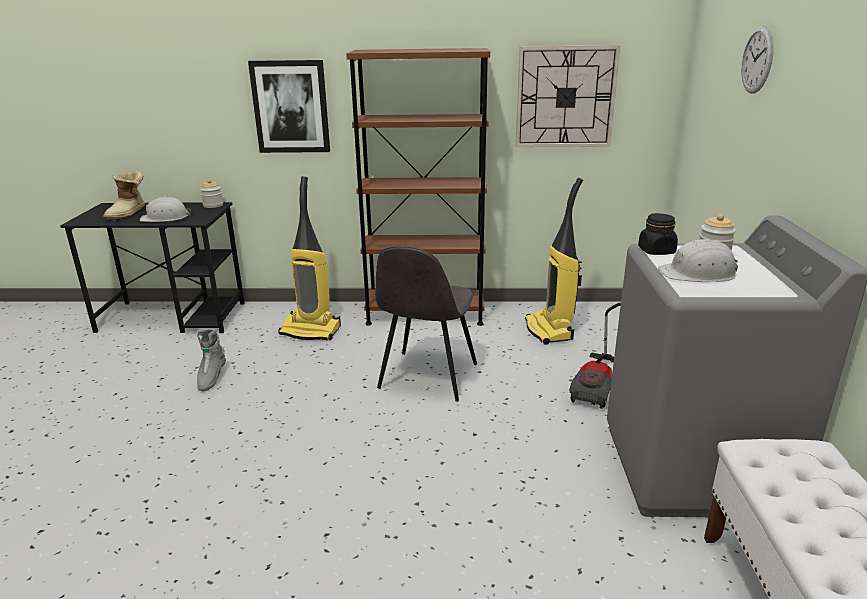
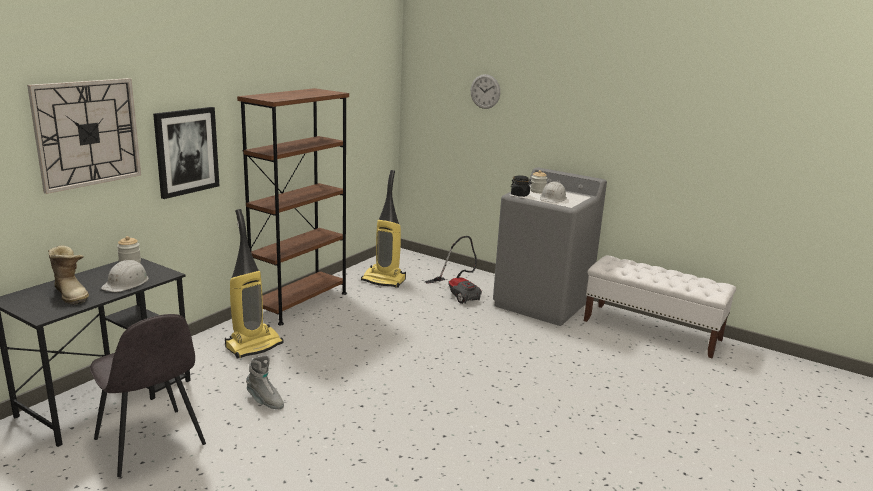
camera: 60 degrees left, 5 degrees down
grey chair [375,246,477,402] -> grey chair moved to [90,314,206,477]
wall clock [516,45,620,147] -> wall clock moved to [27,78,141,194]

